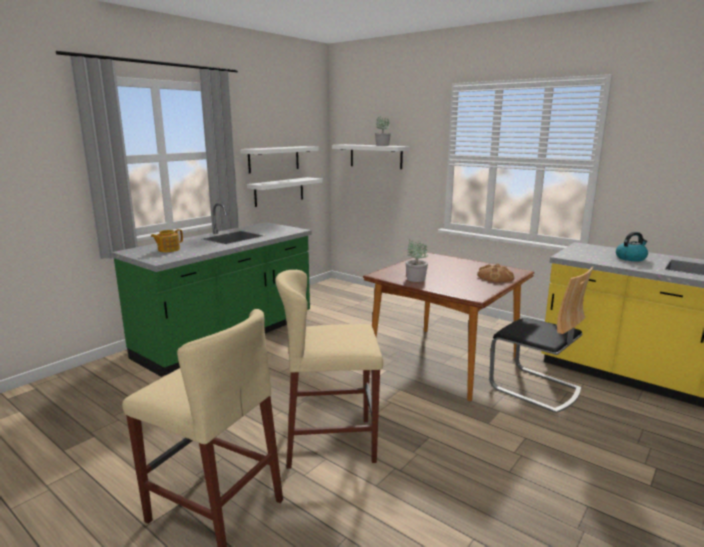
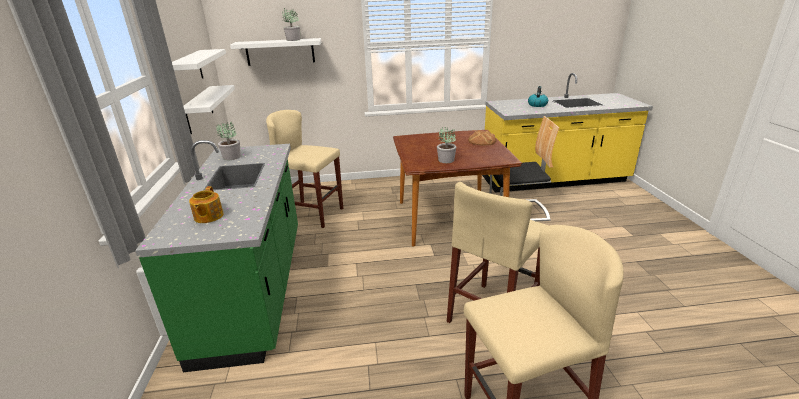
camera: 45 degrees left, 10 degrees up
none -> potted plant [216,122,241,160]
none -> beige stool [266,110,343,228]

